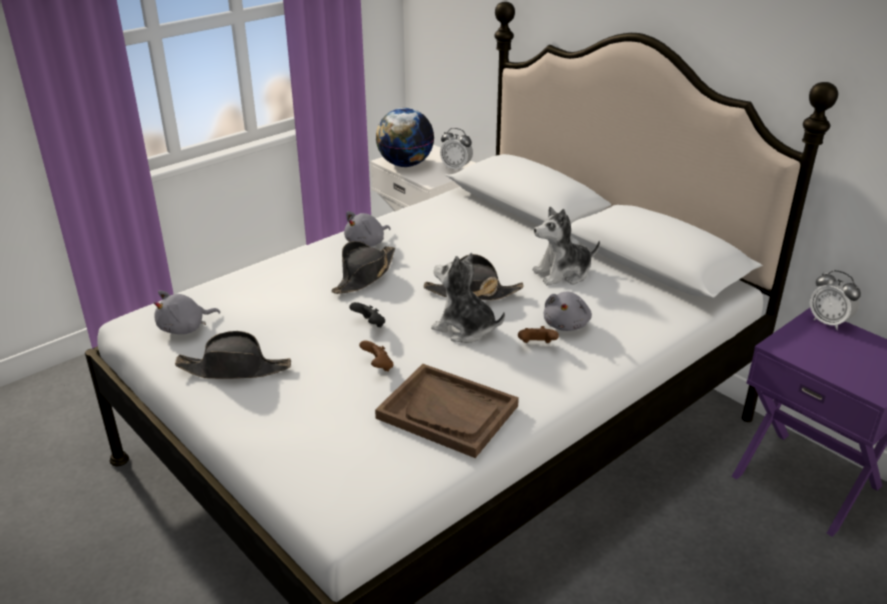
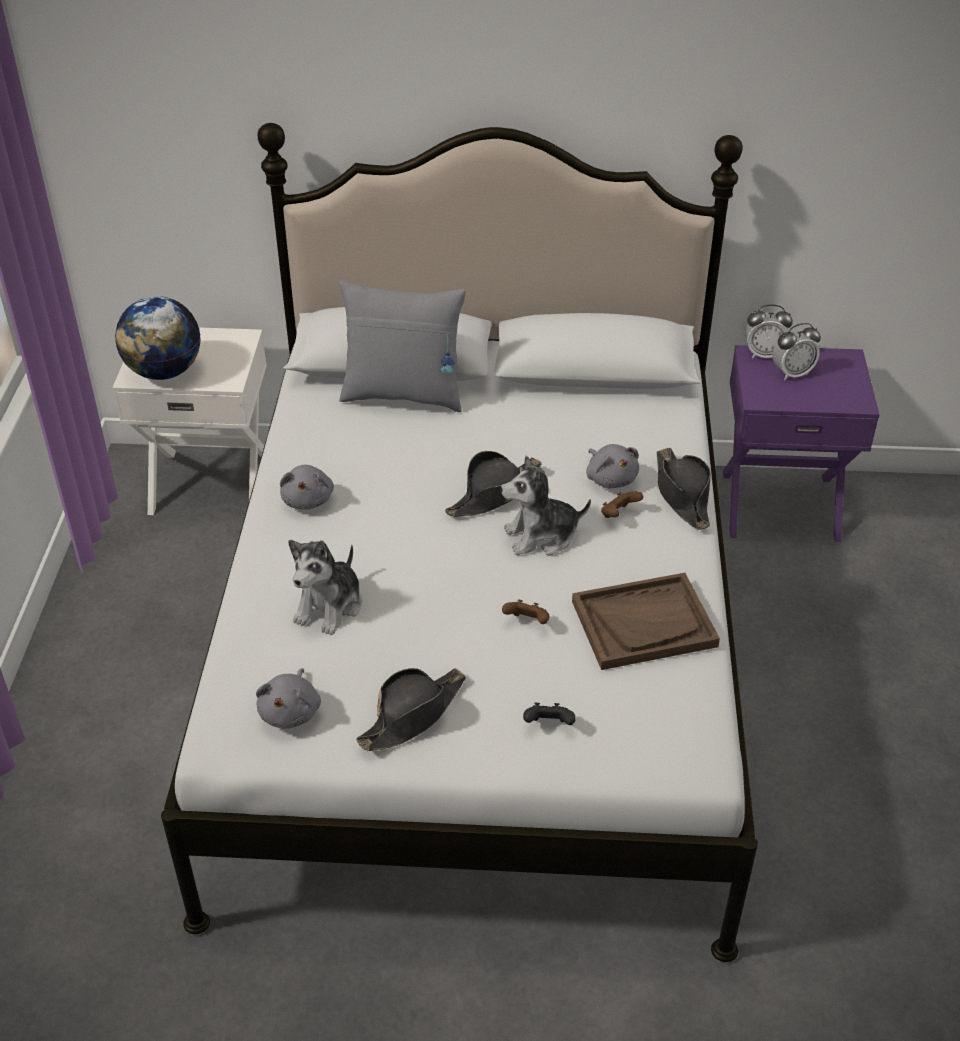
camera: 45 degrees left, 10 degrees up
black hat [331,241,395,294] -> black hat moved to [657,448,711,530]
black game controller [349,302,385,327] -> black game controller moved to [523,703,576,725]
alarm clock [440,128,473,170] -> alarm clock moved to [772,323,821,380]
plush toy [532,206,600,286] -> plush toy moved to [288,540,362,635]
none -> grey pillow [339,280,465,412]

